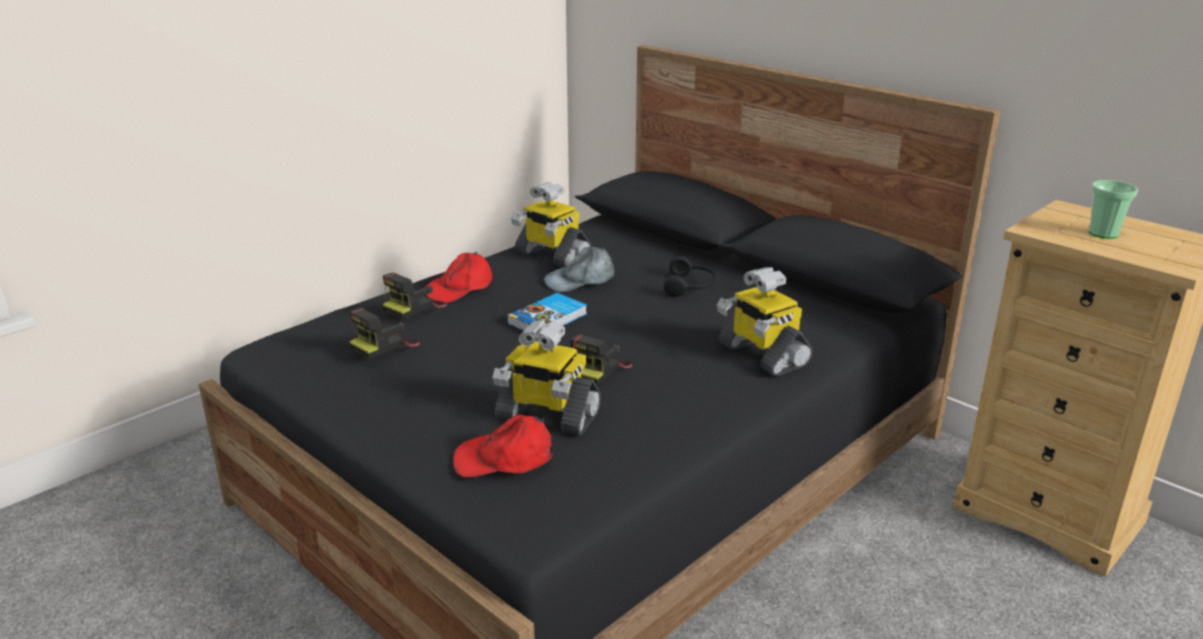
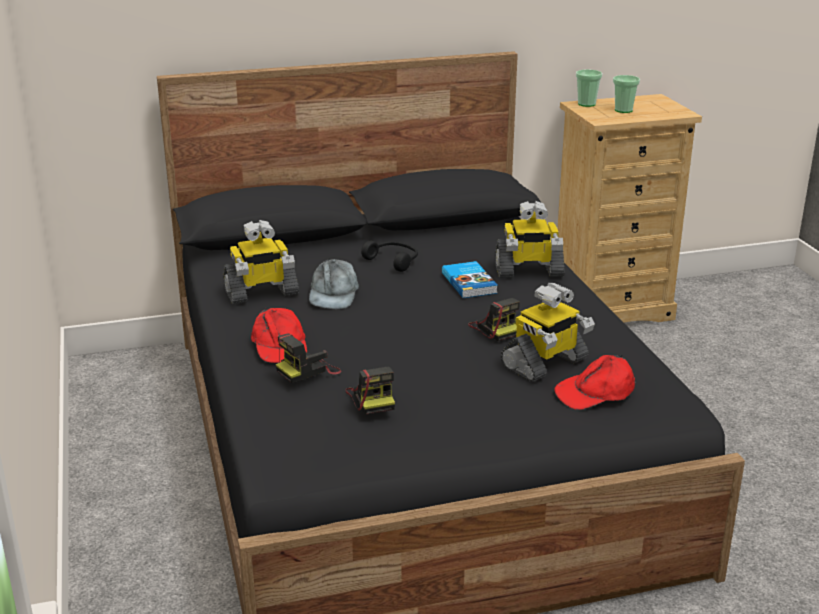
camera: 60 degrees left, 0 degrees up
camera [382,273,447,319] -> camera turned 75 degrees clockwise [276,334,341,383]
red cap [453,415,553,478] -> red cap turned 45 degrees clockwise [554,355,636,410]
book [507,293,587,331] -> book moved to [442,261,498,298]
none -> cup [576,69,603,107]

